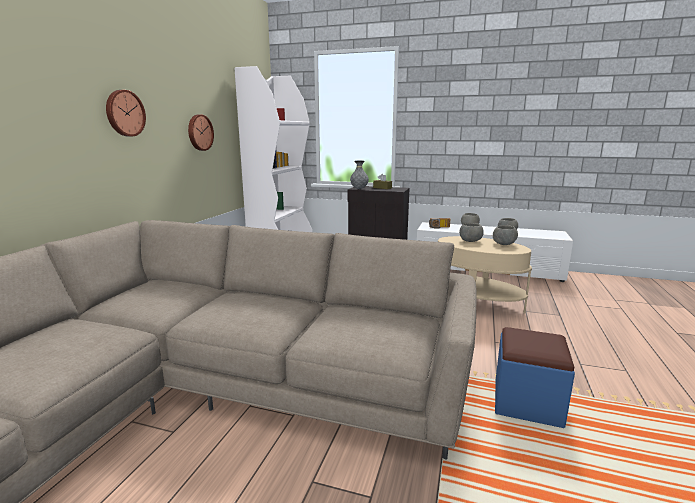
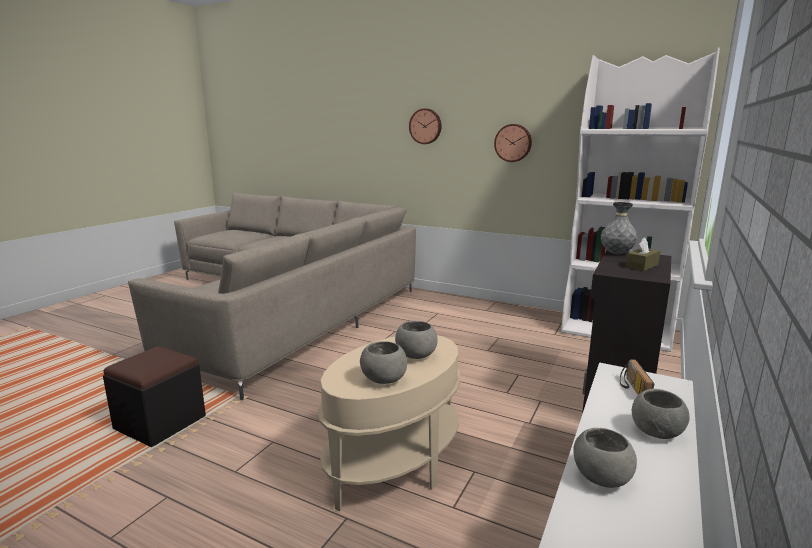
camera: 100 degrees right, 0 degrees up
blue ottoman [495,327,575,428] -> black ottoman [103,346,206,447]

